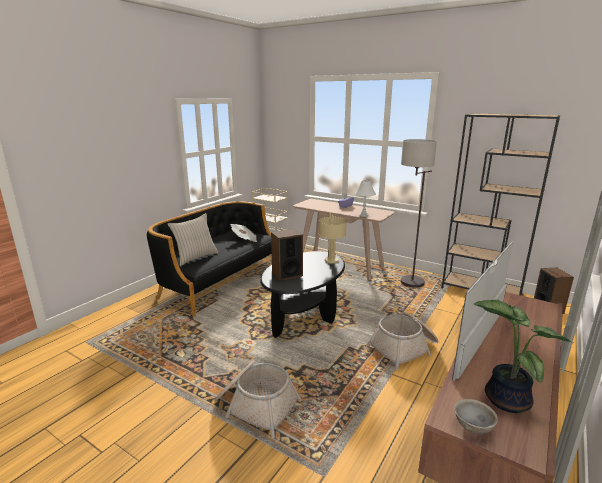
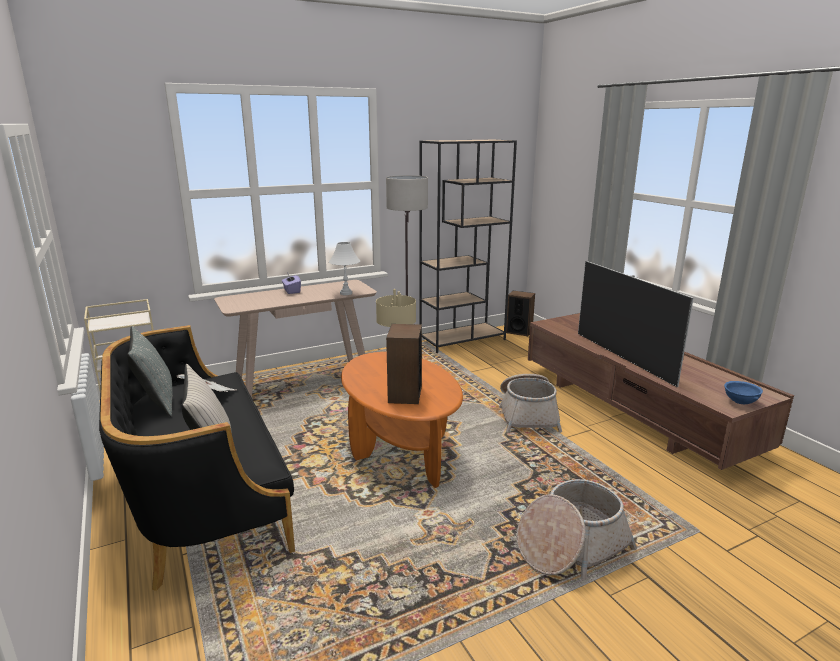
camera: 60 degrees left, 0 degrees up
black coffee table [260,251,345,338] -> orange coffee table [341,352,463,488]
grey bowl [454,399,498,434] -> blue bowl [724,381,763,404]
potted plant [474,300,574,413] -> none
none -> grey pillow [127,326,173,416]

